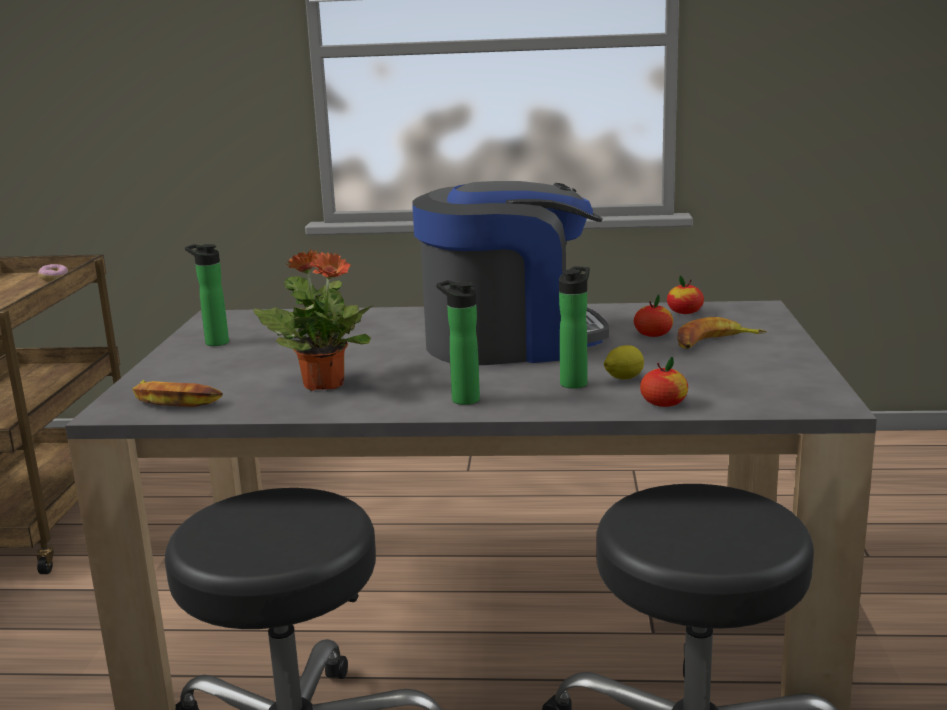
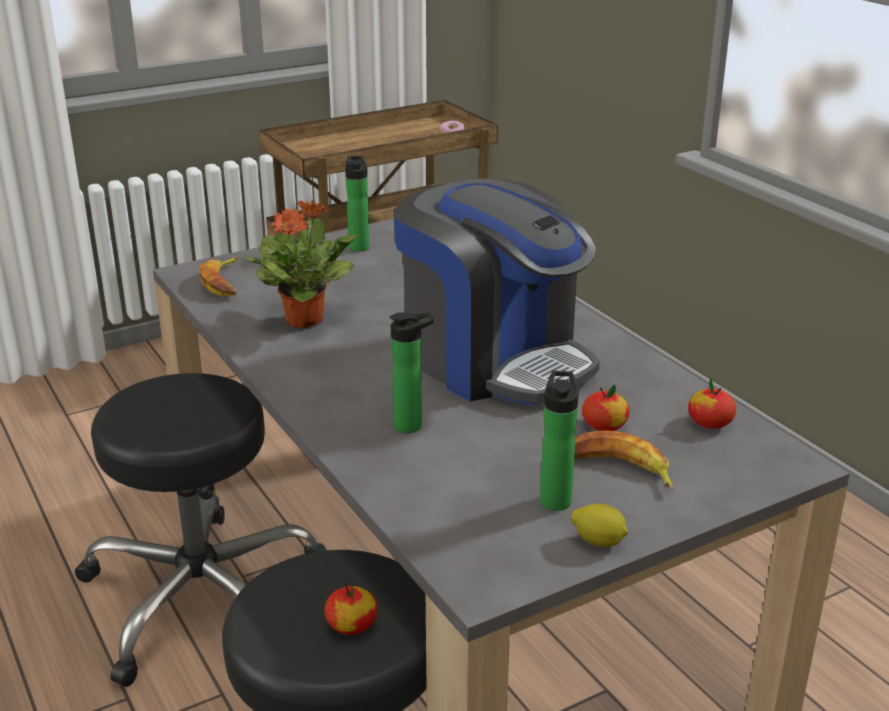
camera: 55 degrees right, 10 degrees up
bottle [436,280,480,405] -> bottle moved to [540,371,579,511]
lemon [604,345,644,379] -> lemon moved to [571,504,628,547]
apple [640,357,688,407] -> apple moved to [324,583,378,635]

